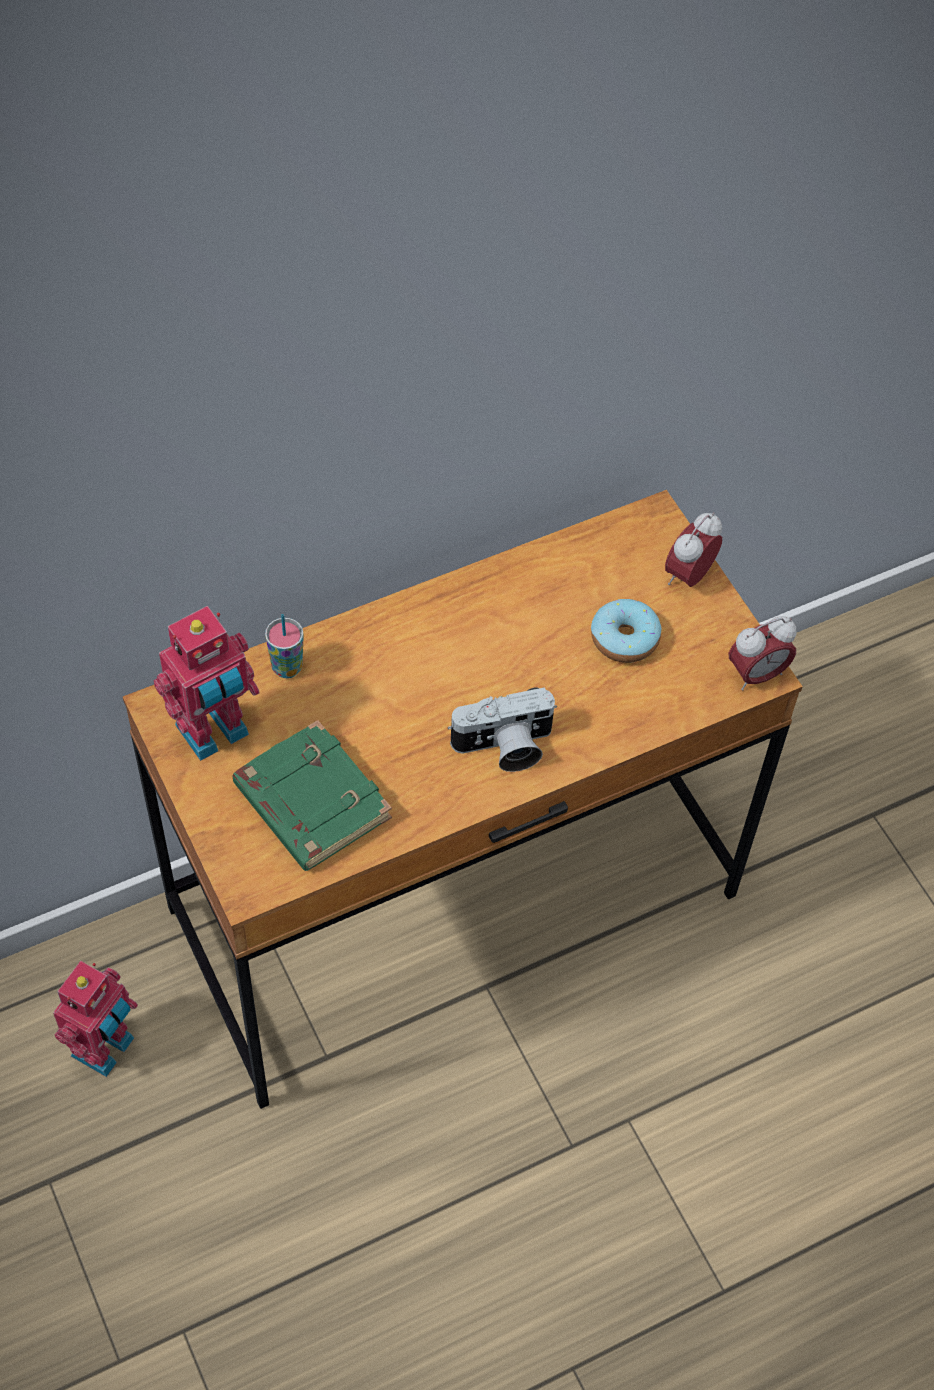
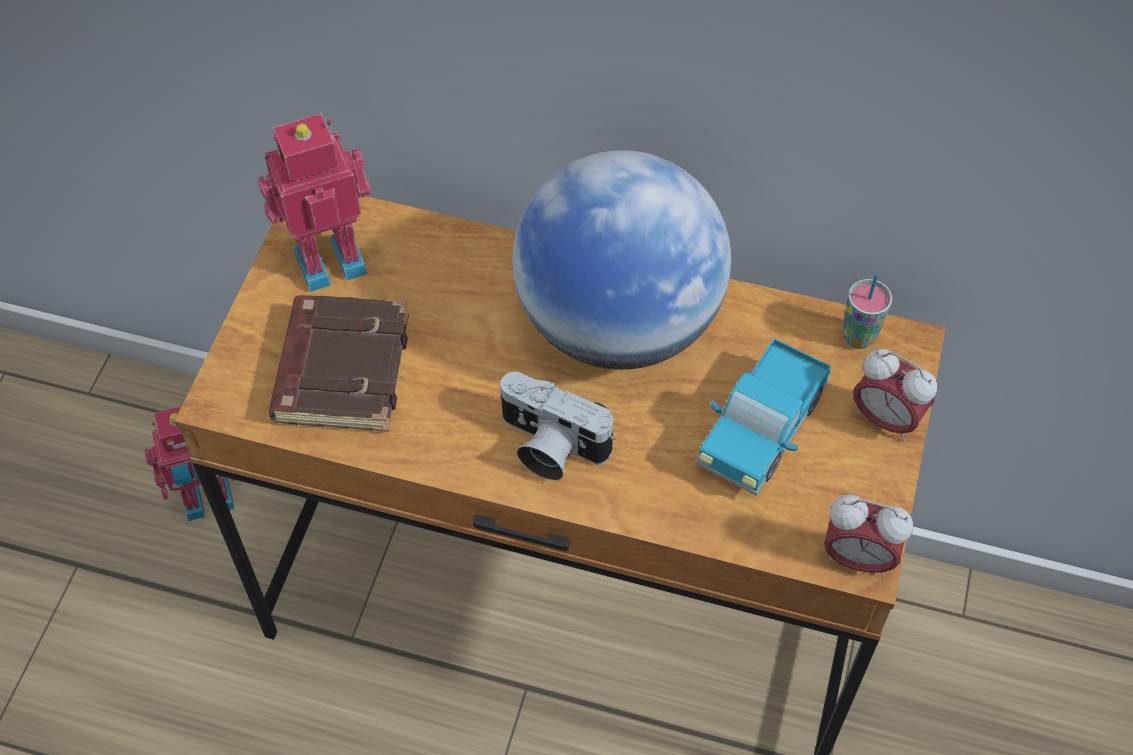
camera: 45 degrees right, 0 degrees up
toy robot [154,606,260,761] -> toy robot turned 150 degrees clockwise [258,113,371,292]
green book [232,720,392,871] -> brown book [268,295,409,432]
cup [265,614,304,678] -> cup moved to [842,274,892,349]
donut [591,599,662,663] -> toy truck [696,338,831,496]
alarm clock [665,512,722,587] -> alarm clock turned 135 degrees counterclockwise [853,349,937,441]
none -> globe [512,150,731,370]

